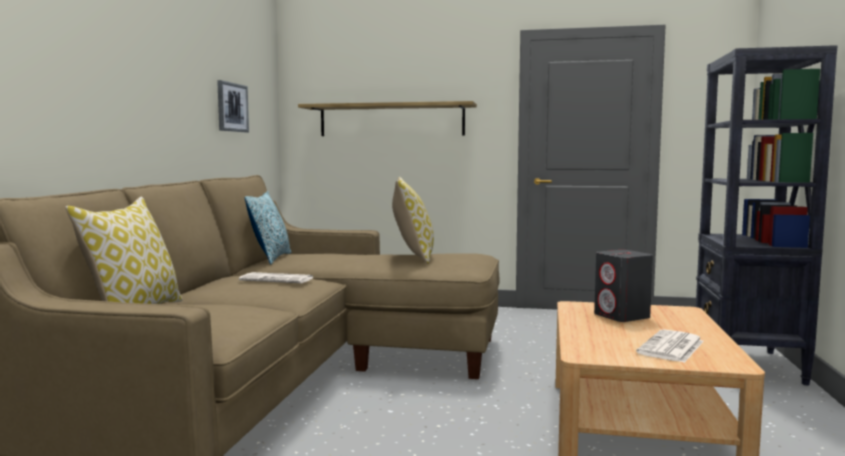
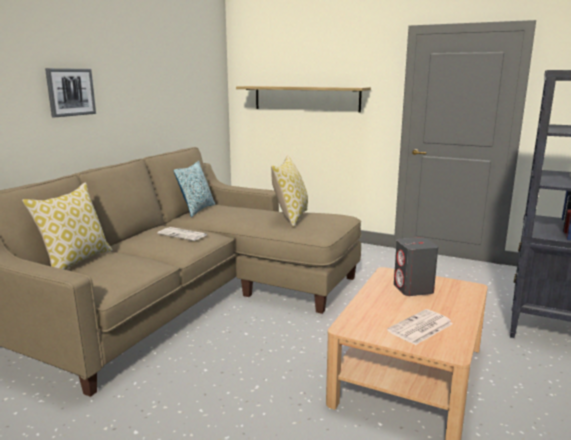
camera: 15 degrees right, 10 degrees up
picture [217,80,249,132] -> picture moved to [45,68,96,117]

